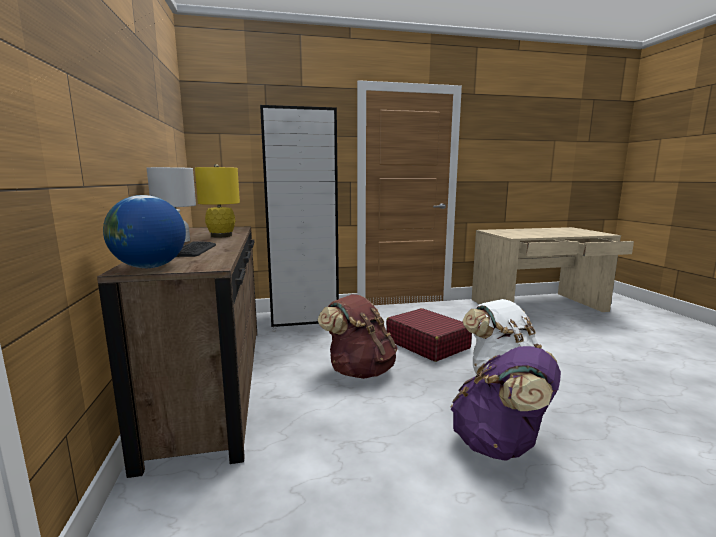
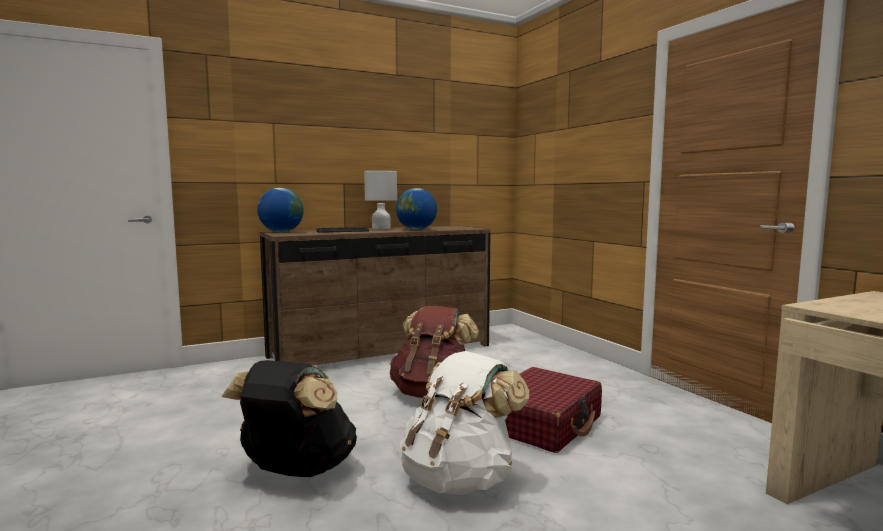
camera: 75 degrees right, 5 degrees down
yellow table lamp [195,164,240,237] -> globe [396,188,437,230]
wardrobe [260,105,339,332] -> none
purple backpack [451,346,561,461] -> black backpack [222,360,357,477]

